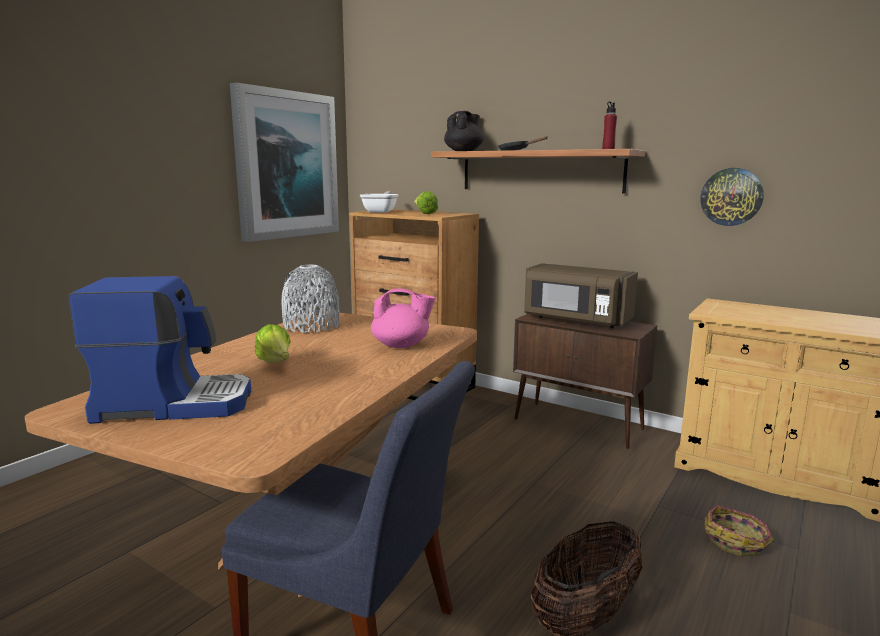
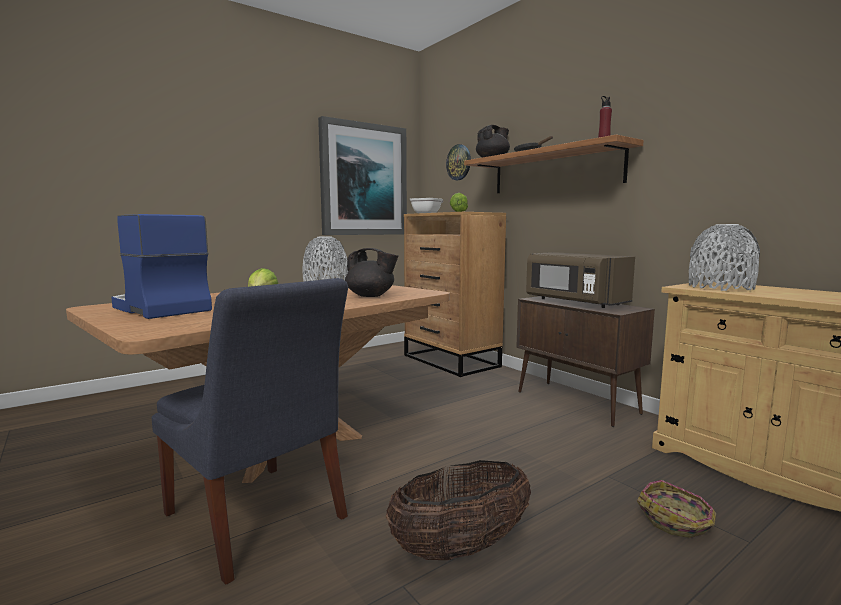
camera: 20 degrees right, 5 degrees down
coffee machine [68,276,251,424] -> coffee machine turned 150 degrees counterclockwise [111,214,212,319]
pink teapot [371,288,436,348] -> black teapot [345,248,398,297]
wall clock [700,168,764,226] -> wall clock moved to [446,144,471,180]
none -> grey vase [689,224,760,291]

